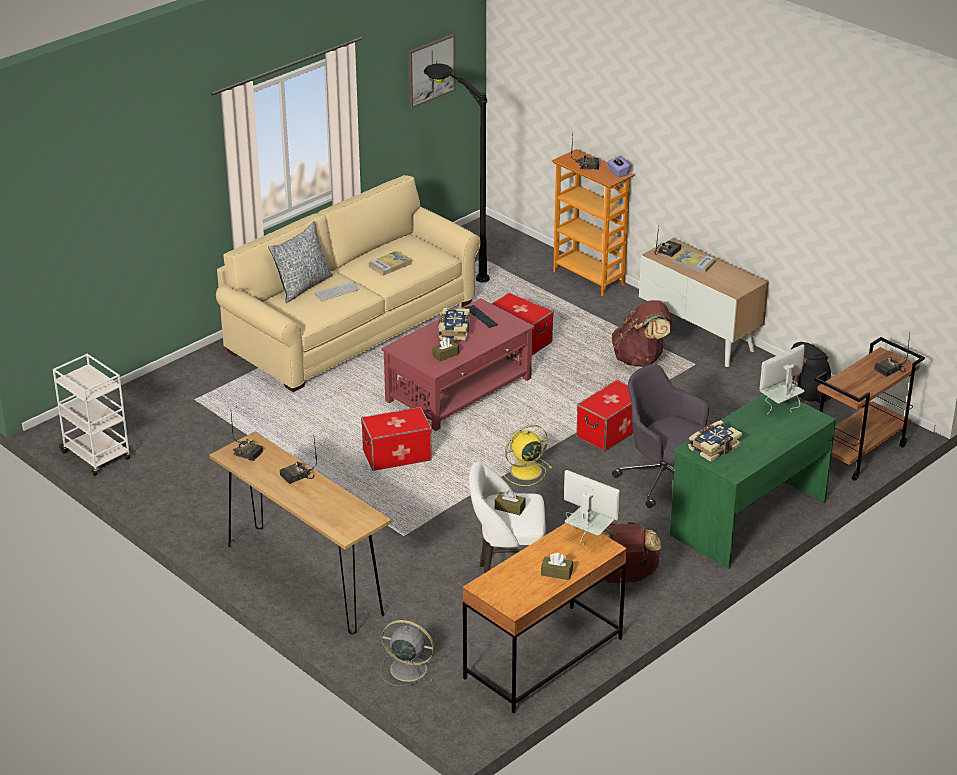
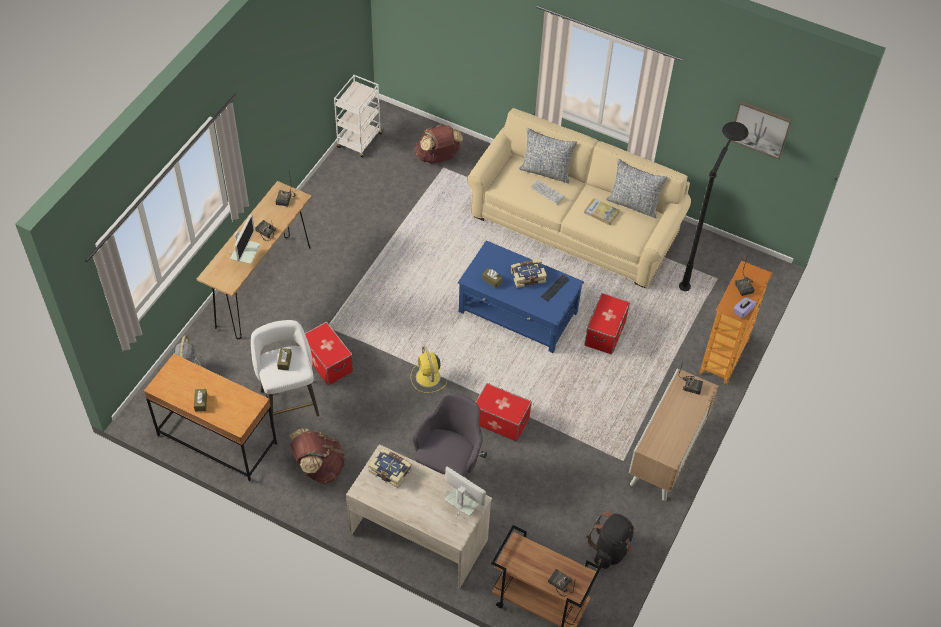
camera: 70 degrees right, 20 degrees up
storage box [361,407,432,471] -> storage box moved to [305,322,353,386]
red coffee table [381,298,534,431] -> blue coffee table [458,240,584,353]
yellow fan [502,425,552,486] -> yellow fan turned 150 degrees counterclockwise [411,346,447,393]
monitor [564,470,620,545] -> monitor moved to [229,215,260,263]
brown backpack [612,300,672,367] -> brown backpack moved to [415,124,463,164]
green desk [670,394,836,569] -> beige desk [346,444,492,589]
book [672,249,716,274] -> none
none -> pillow [606,159,668,218]

